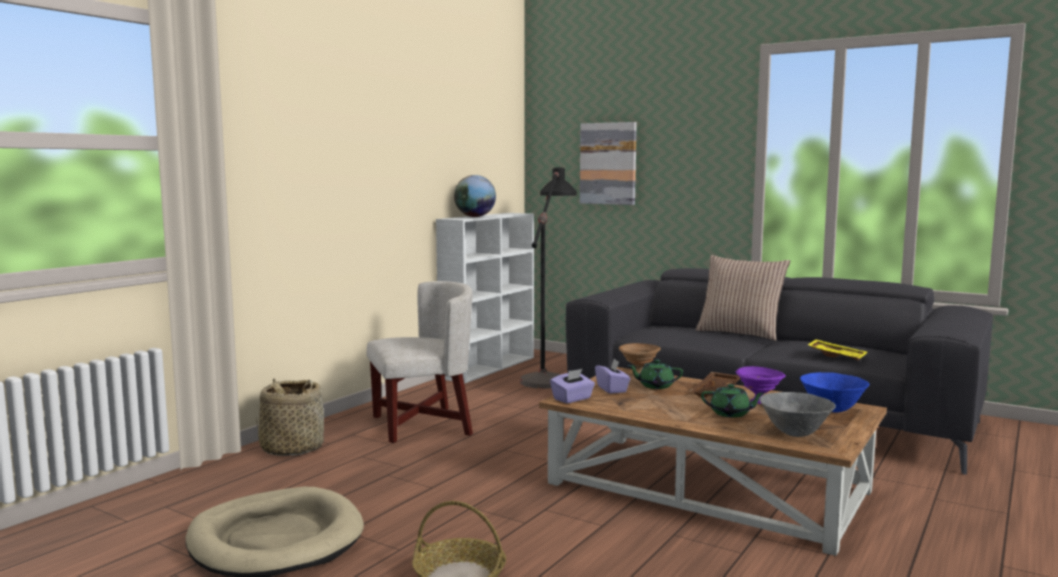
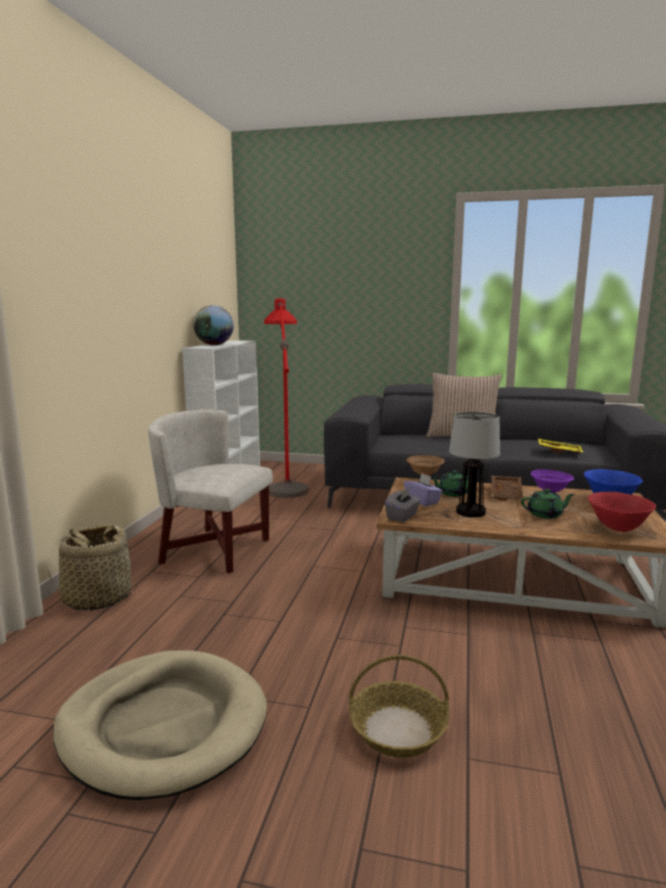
camera: 20 degrees left, 5 degrees up
white armchair [367,281,473,443] -> white armchair turned 120 degrees counterclockwise [148,410,273,573]
black floor lamp [520,167,577,389] -> red floor lamp [264,298,309,498]
purple tissue box [550,369,595,403] -> grey tissue box [385,488,421,522]
picture [580,122,637,205] -> none
grey bowl [759,392,836,437] -> red bowl [588,492,656,532]
none -> table lamp [449,412,500,518]

